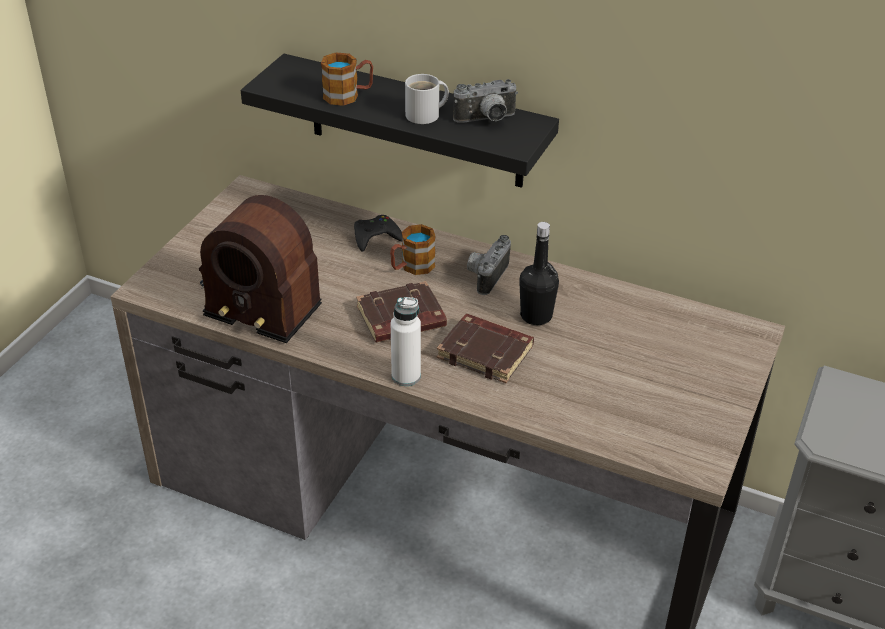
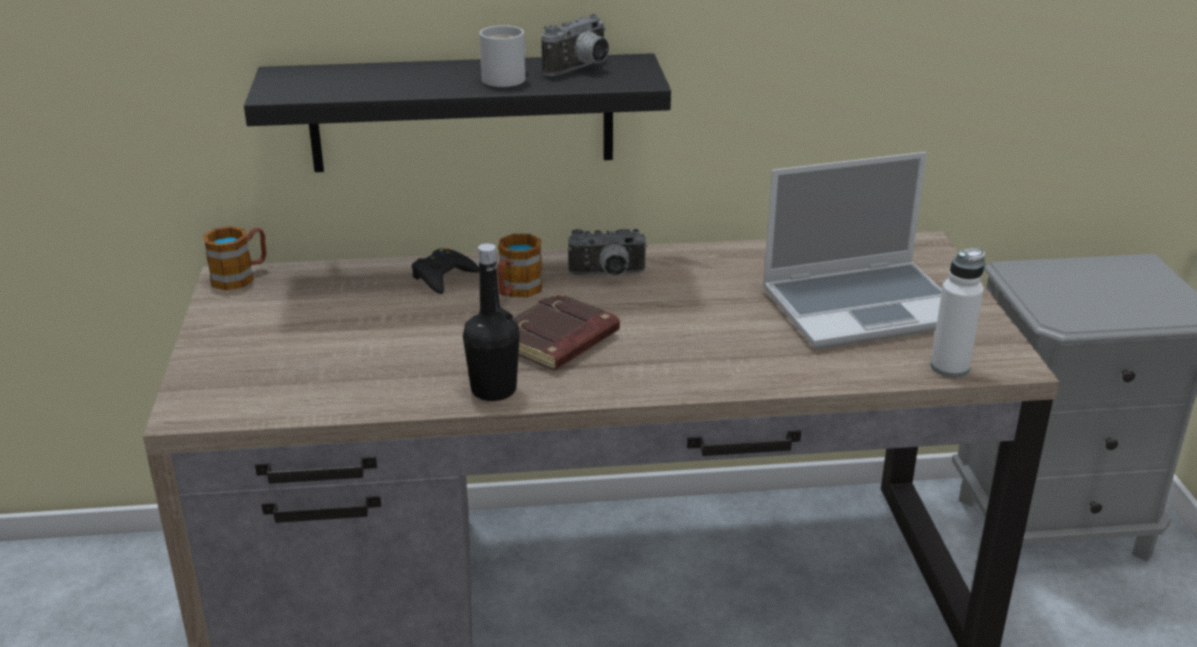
camera: 30 degrees left, 10 degrees down
radio [199,195,322,343] -> none
mug [321,53,373,106] -> mug moved to [203,226,267,290]
white bottle [391,297,421,386] -> white bottle moved to [931,248,985,377]
brown book [437,314,534,383] -> none
camera [467,235,511,295] -> camera turned 90 degrees counterclockwise [568,229,647,276]
black bottle [519,222,559,325] -> black bottle moved to [463,243,520,401]
none -> laptop [762,152,942,349]

